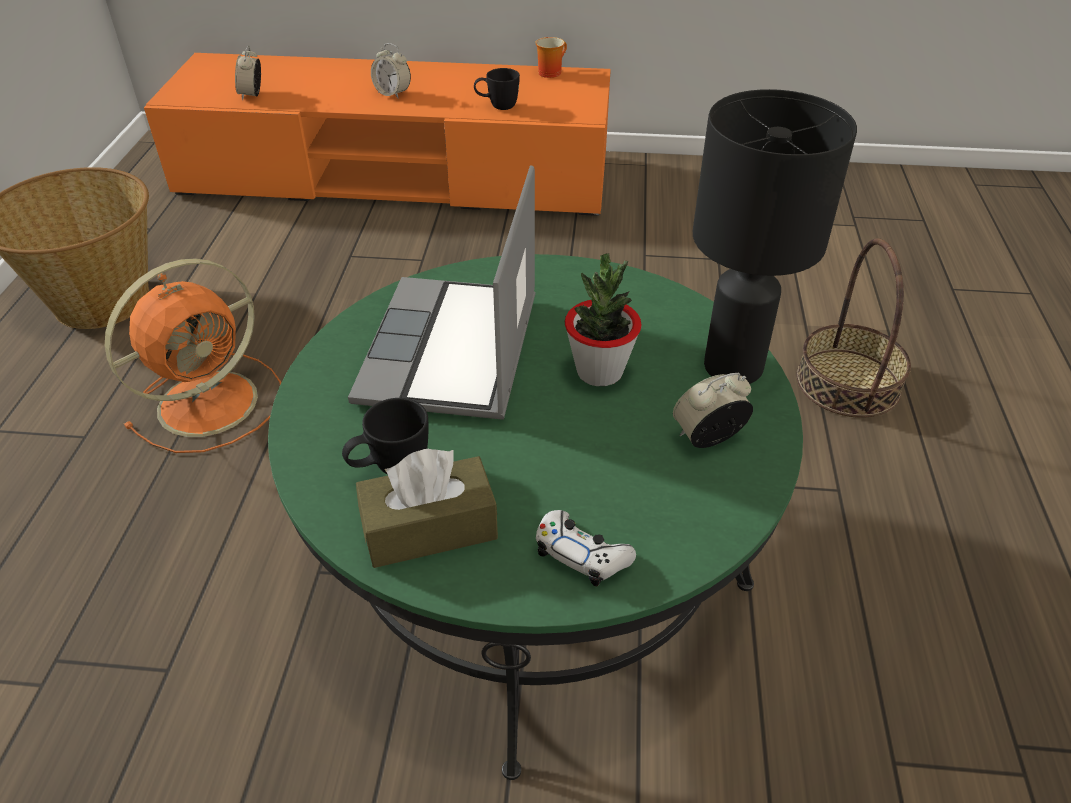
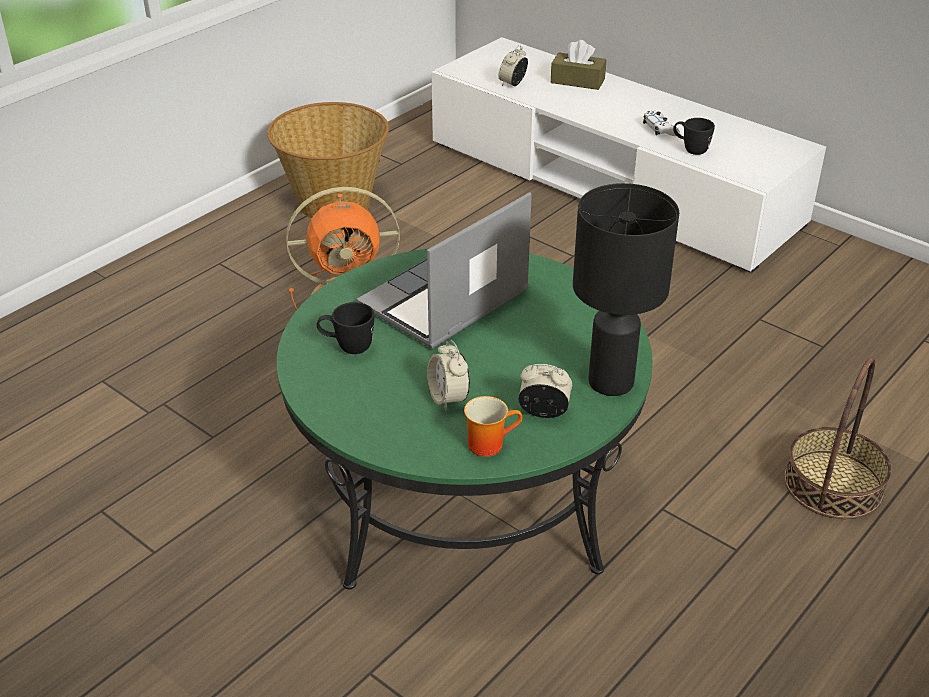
camera: 35 degrees right, 5 degrees down
orange tv stand [144,53,611,216] -> white tv stand [432,37,826,273]
brown tissue box [356,449,498,568] -> brown tissue box moved to [551,40,606,90]
alarm clock [371,43,411,99] -> alarm clock moved to [427,340,470,411]
mug [535,37,567,78] -> mug moved to [464,396,522,457]
white game controller [536,510,636,586] -> white game controller moved to [643,110,680,136]
potted plant [565,253,642,386] -> none

